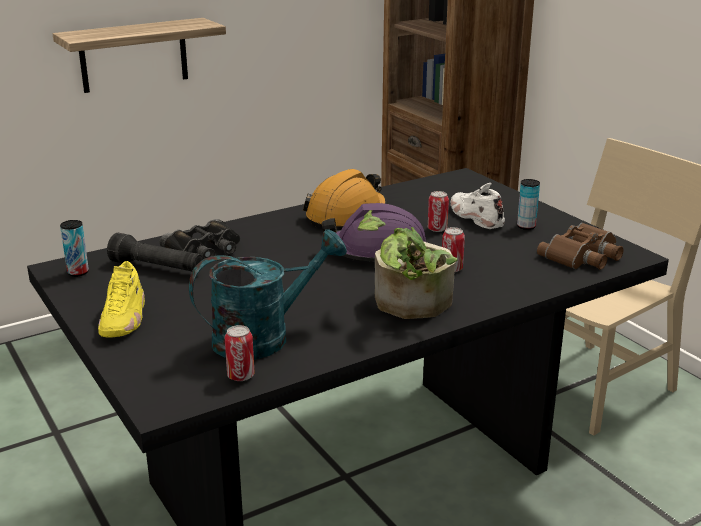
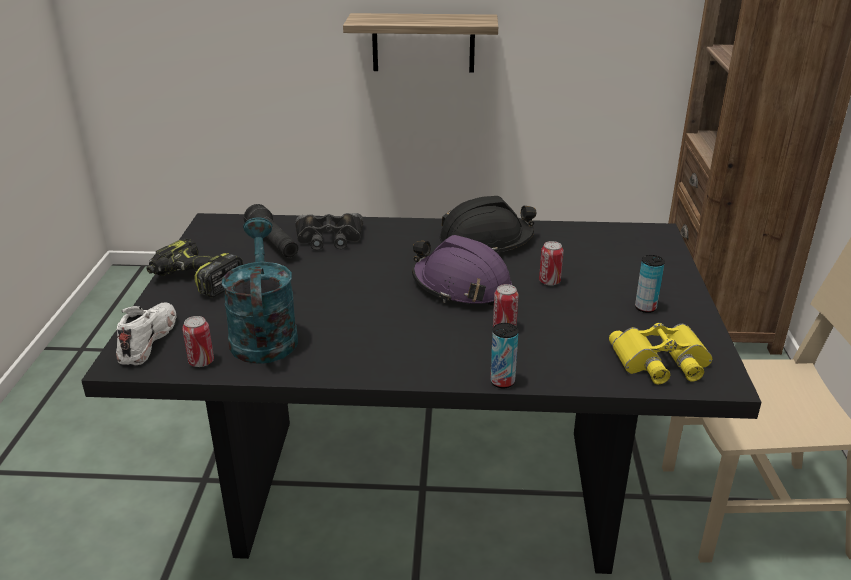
camera: 35 degrees right, 5 degrees up
can [60,220,89,277] -> can moved to [490,323,518,388]
yellow shoe [98,261,145,338] -> power drill [146,238,243,297]
turquoise watering can [189,229,347,360] -> turquoise watering can turned 105 degrees counterclockwise [222,217,298,364]
orange hard hat [303,169,387,229] -> black hard hat [440,196,536,253]
potted plant [358,210,458,319] -> none
white shoe [451,183,505,229] -> white shoe moved to [116,302,176,365]
brown binoculars [537,223,624,270] -> yellow binoculars [609,323,712,385]

